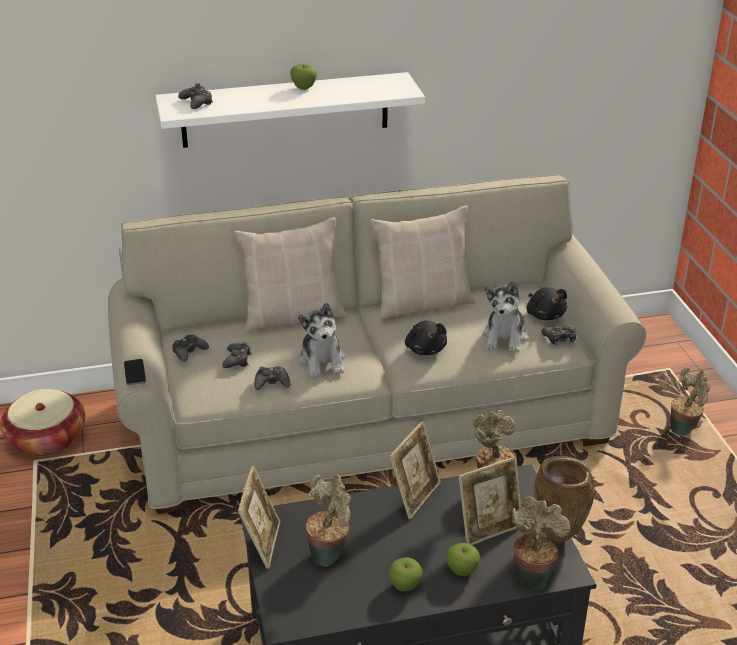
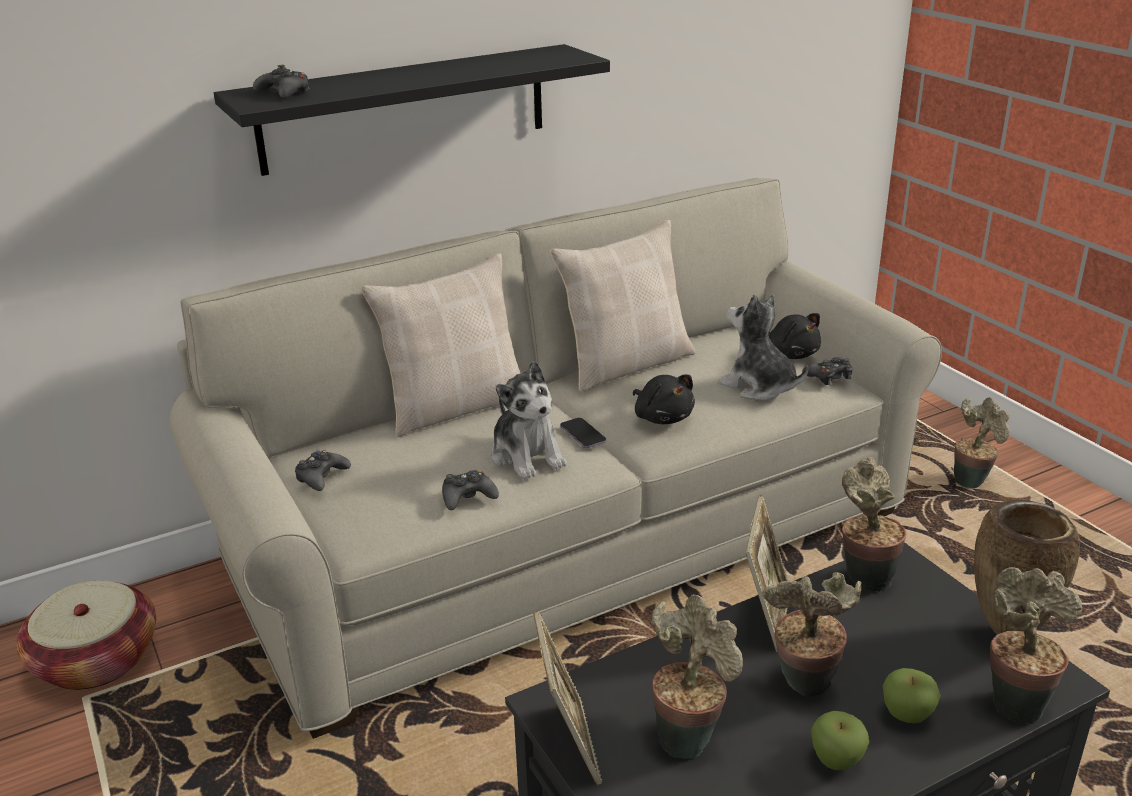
camera: 15 degrees left, 5 degrees down
phone [124,359,146,385] -> phone moved to [560,418,607,448]
white shelf [155,72,425,148] -> black shelf [214,44,610,176]
black game controller [222,342,251,368] -> none
apple [290,64,317,90] -> none
picture frame [459,457,521,545] -> none
plush toy [483,281,528,353] -> plush toy turned 135 degrees clockwise [719,294,809,401]
none -> potted plant [762,572,862,696]

